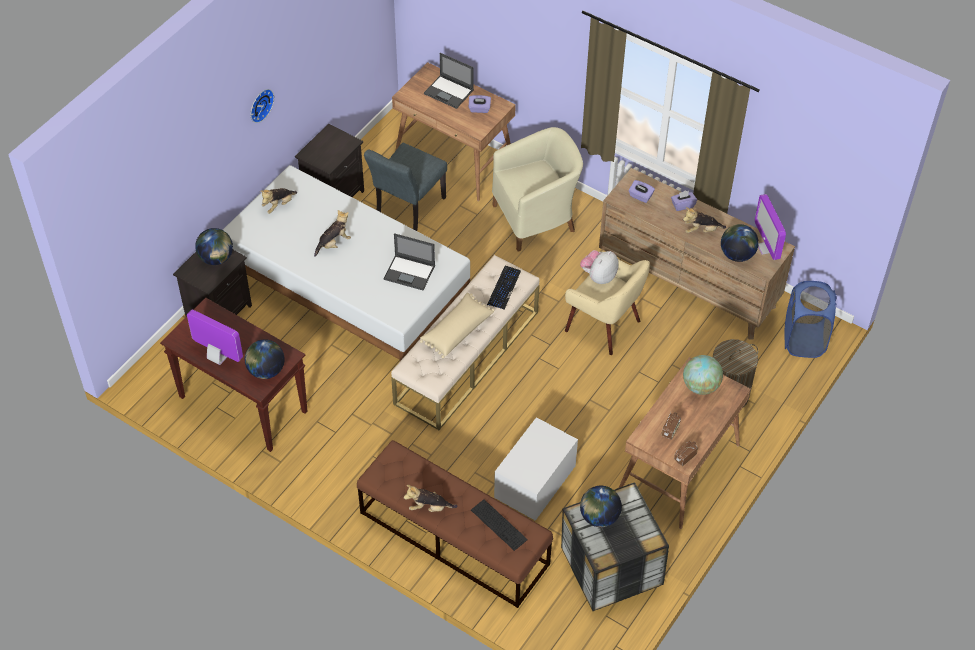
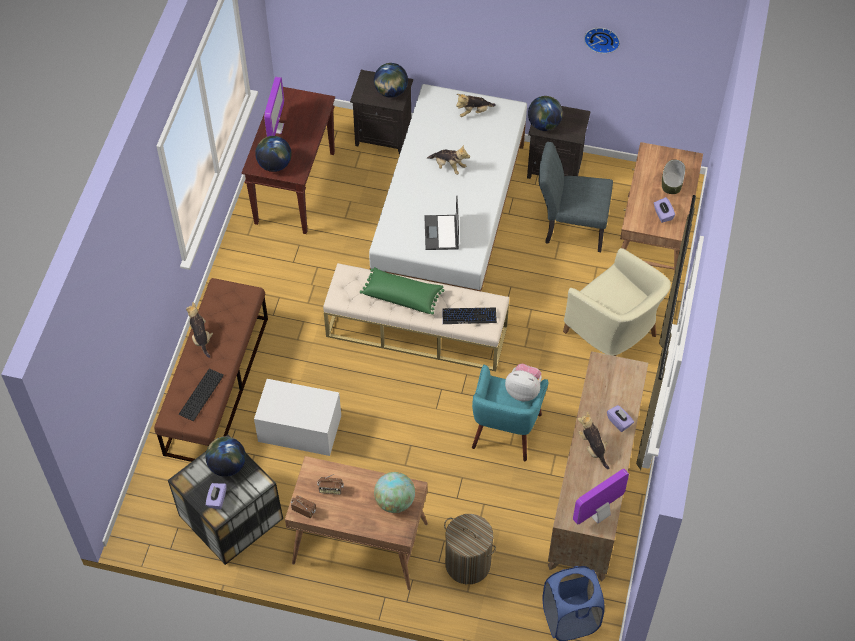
camera: 70 degrees right, 5 degrees up
wall clock [251,89,274,123] -> wall clock moved to [584,28,620,54]
plush toy [260,188,297,214] -> plush toy turned 45 degrees counterclockwise [456,94,496,117]
beige pillow [420,293,495,358] -> green pillow [360,267,444,315]
laptop [424,53,474,109] -> bowl [662,160,685,194]
beige armchair [565,251,650,355] -> turquoise armchair [472,365,548,461]
purple tissue box [629,180,655,203] -> purple tissue box moved to [206,483,227,509]
globe [721,224,759,262] -> globe moved to [528,96,563,131]

